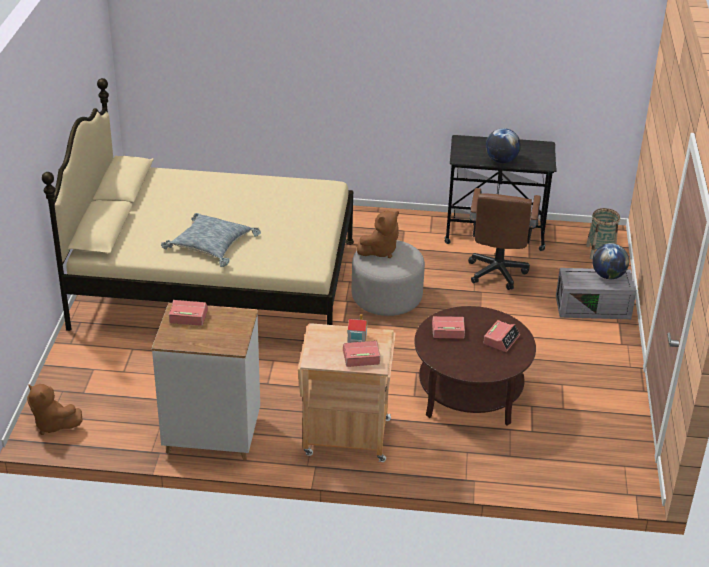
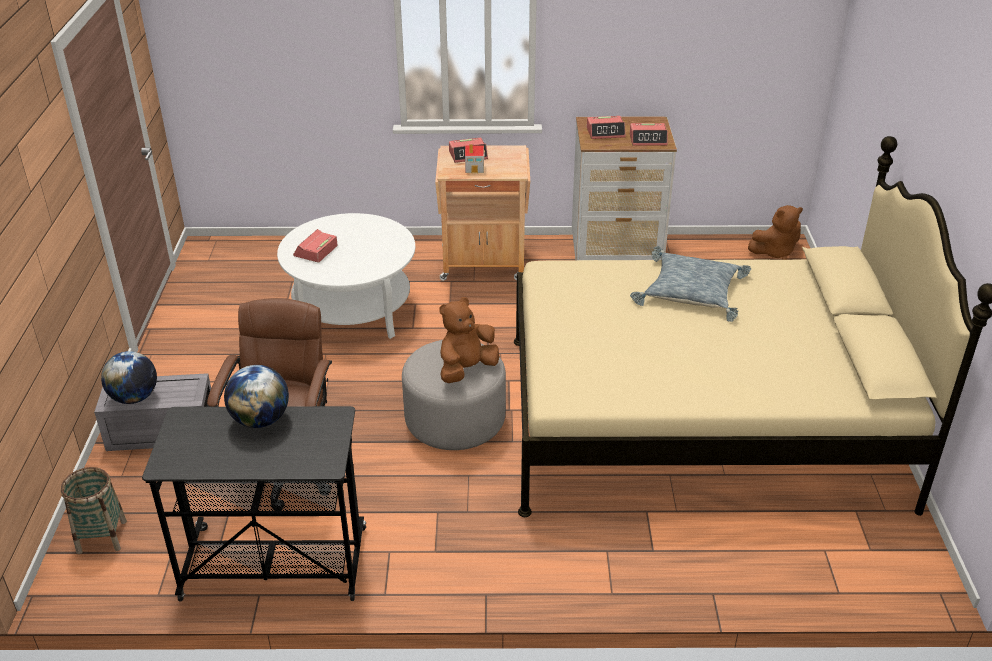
camera: 175 degrees right, 0 degrees up
brown plush toy [27,384,82,435] -> brown plush toy turned 135 degrees clockwise [748,205,803,260]
brown coffee table [414,306,536,425] -> white coffee table [277,213,415,339]
alarm clock [432,316,465,338] -> alarm clock moved to [587,116,626,139]

